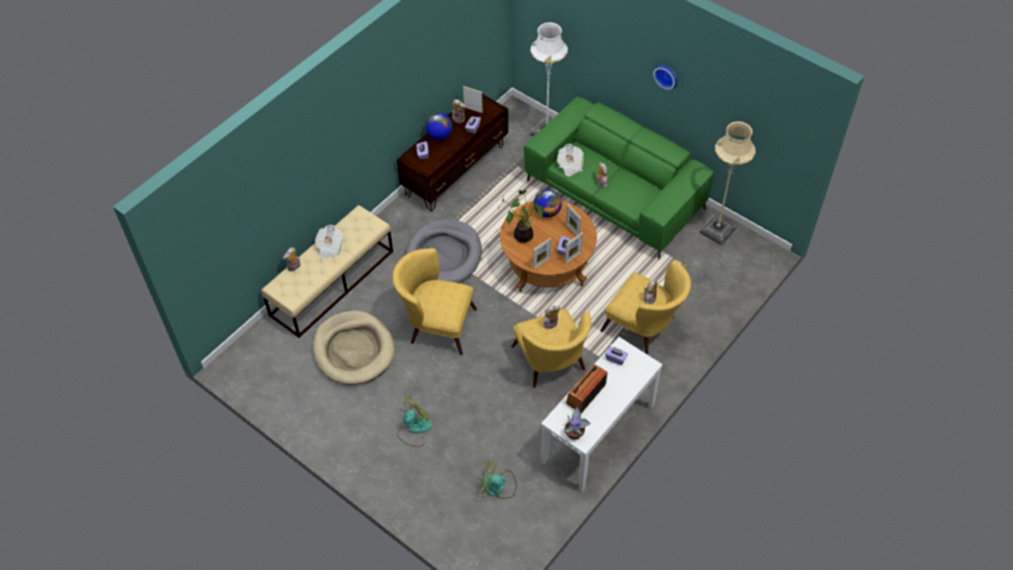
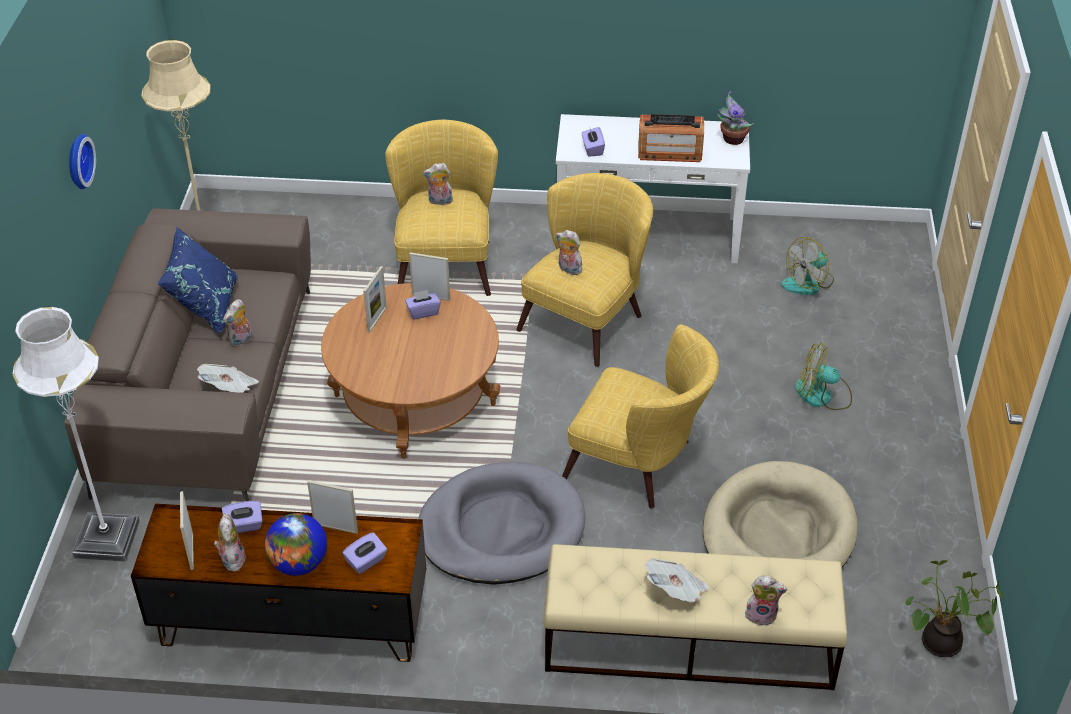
camera: 125 degrees left, 10 degrees down
yellow armchair [393,248,477,355] -> yellow armchair turned 45 degrees counterclockwise [562,324,719,508]
fan [479,460,516,499] -> fan turned 75 degrees clockwise [781,237,834,295]
potted plant [498,190,543,243] -> potted plant moved to [905,560,1004,657]
green sofa [524,97,714,259] -> brown sofa [64,208,311,501]
picture frame [533,238,551,269] -> picture frame moved to [307,480,358,534]
globe [534,189,562,217] -> none
none -> blue pillow [157,226,238,334]

